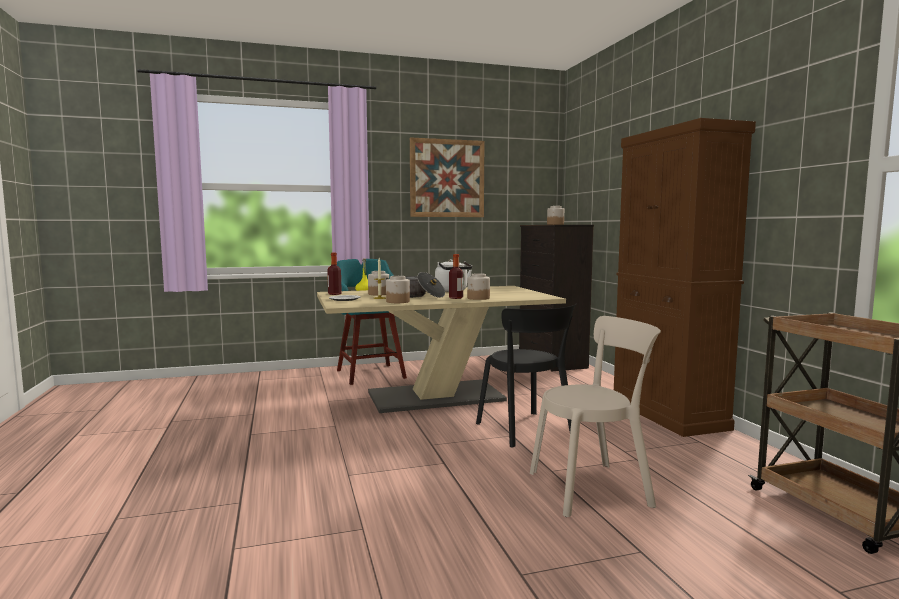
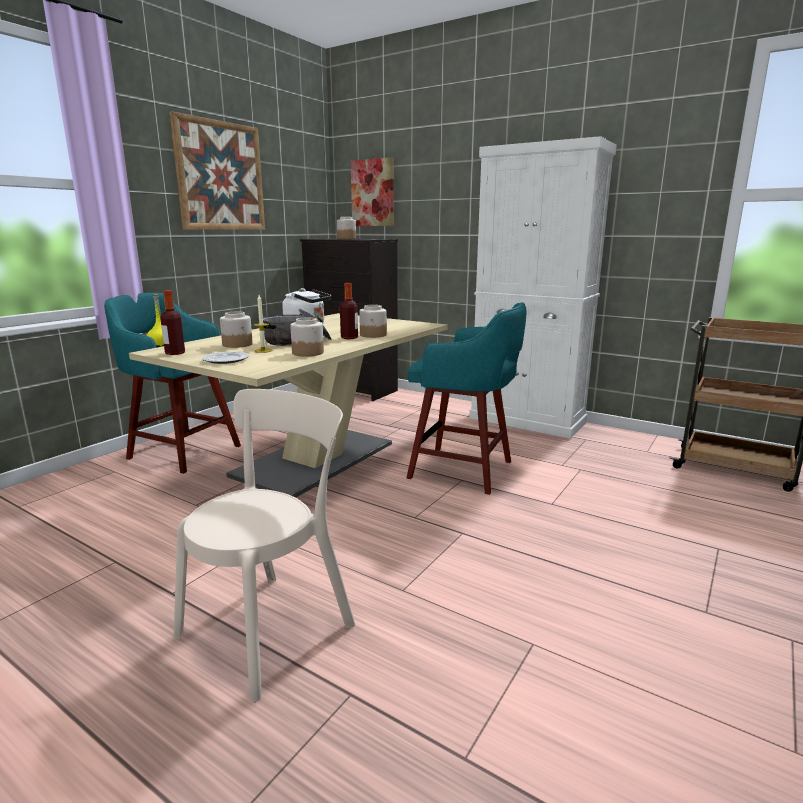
camera: 40 degrees left, 10 degrees up
black chair [476,303,577,448] -> turquoise stool [407,303,527,495]
beige chair [530,316,661,517] -> beige chair moved to [174,389,355,702]
brown cabinet [614,118,756,437] -> white cabinet [469,136,617,439]
none -> picture [351,157,394,226]

